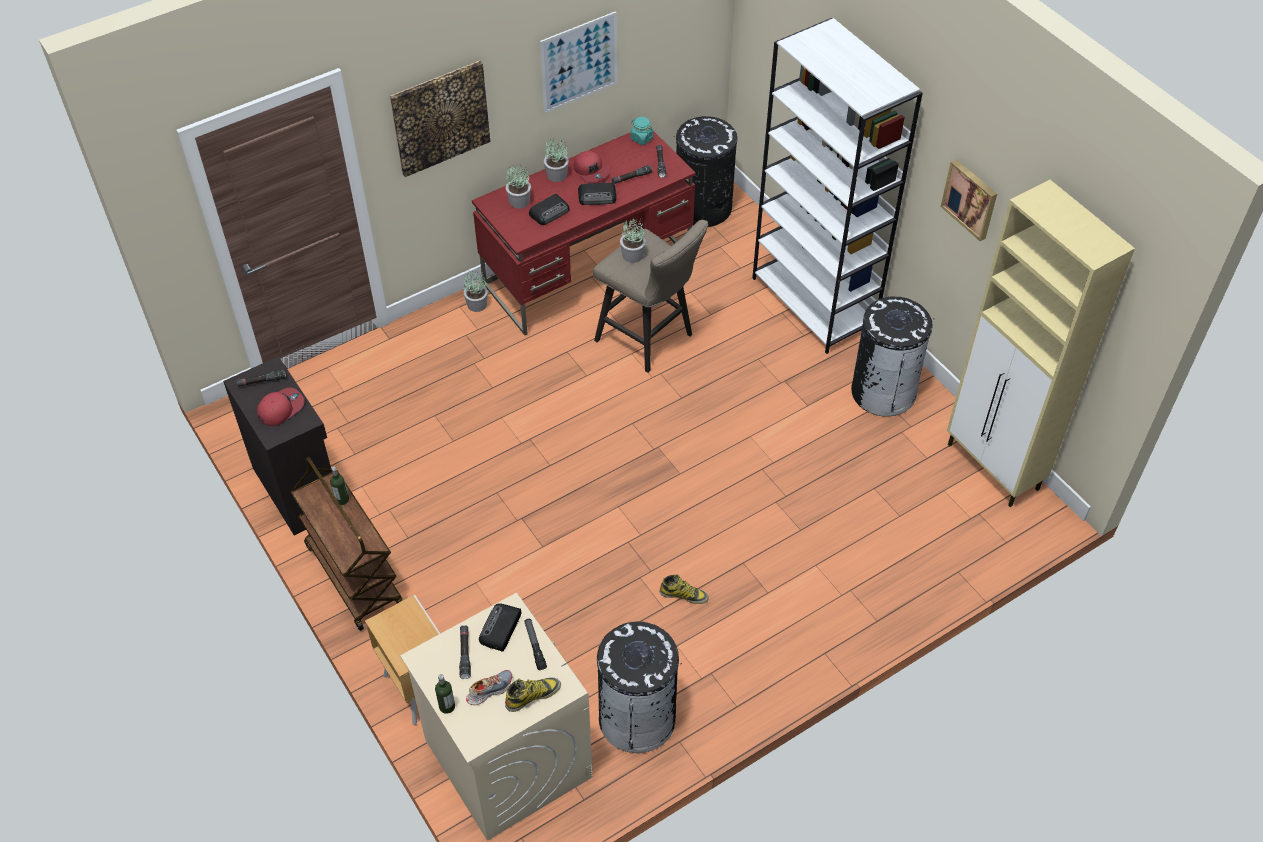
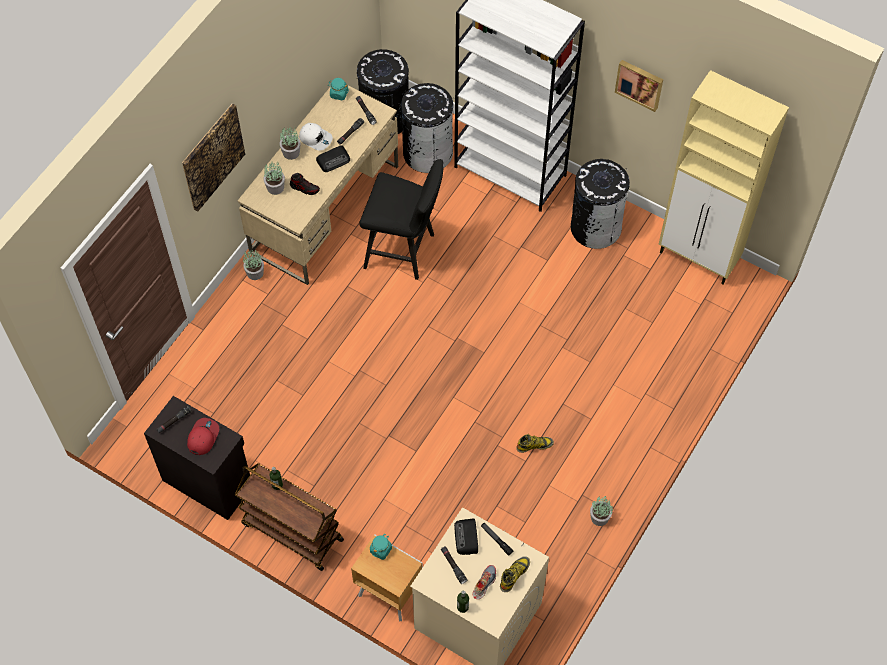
camera: 25 degrees left, 10 degrees up
red desk [472,131,696,335] -> beige desk [238,86,398,285]
radio [529,194,570,225] -> shoe [290,173,320,195]
picture [540,11,617,113] -> none
red cap [574,151,609,183] -> white cap [299,123,333,151]
beige stool [593,220,708,373] -> black stool [359,159,443,280]
black trash can [597,622,682,753] -> black trash can moved to [401,83,455,173]
potted plant [620,218,646,263] -> potted plant moved to [590,495,613,526]
none -> turquoise jar [370,534,392,560]

